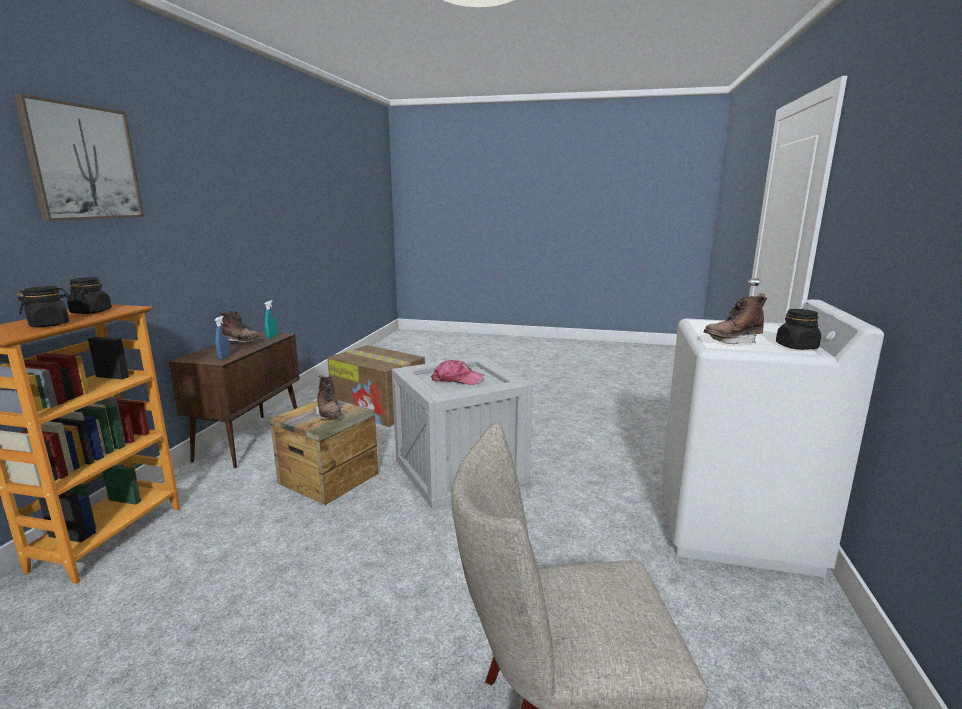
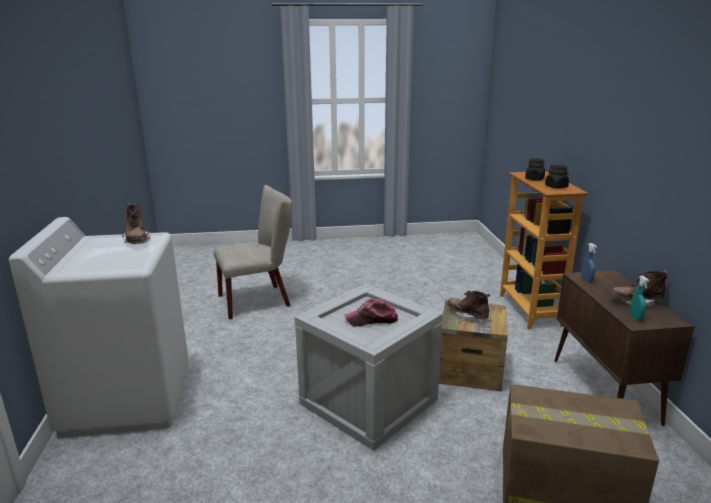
camera: 160 degrees right, 5 degrees up
picture [14,94,144,221] -> none
brown boot [704,294,767,344] -> brown boot turned 105 degrees clockwise [122,203,150,244]
black jar [776,309,821,350] -> none

